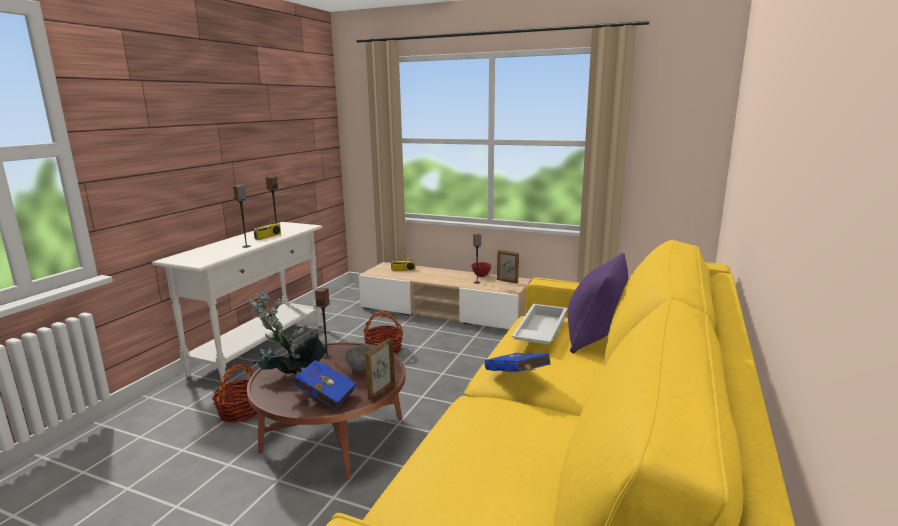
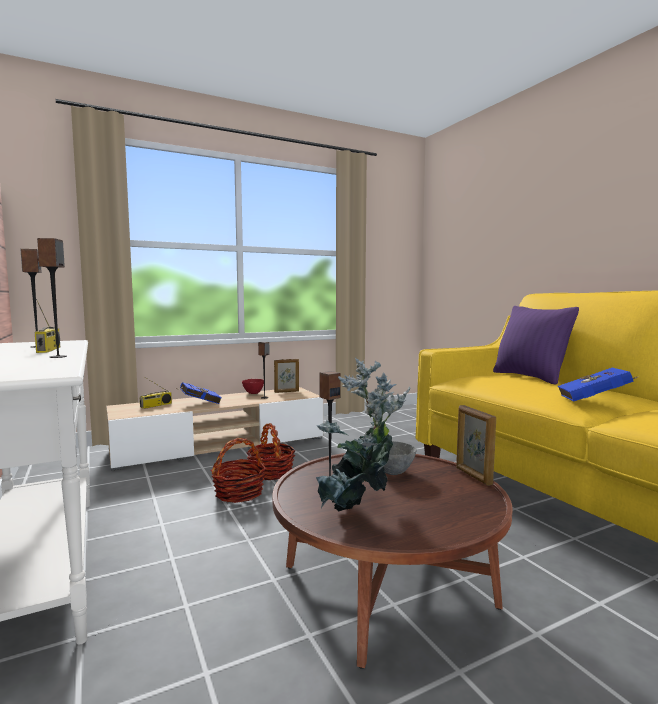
camera: 50 degrees left, 10 degrees down
basket [212,364,258,423] -> basket moved to [246,423,296,480]
blue book [293,360,356,410] -> blue book moved to [176,382,222,404]
white tray [511,304,567,345] -> none

